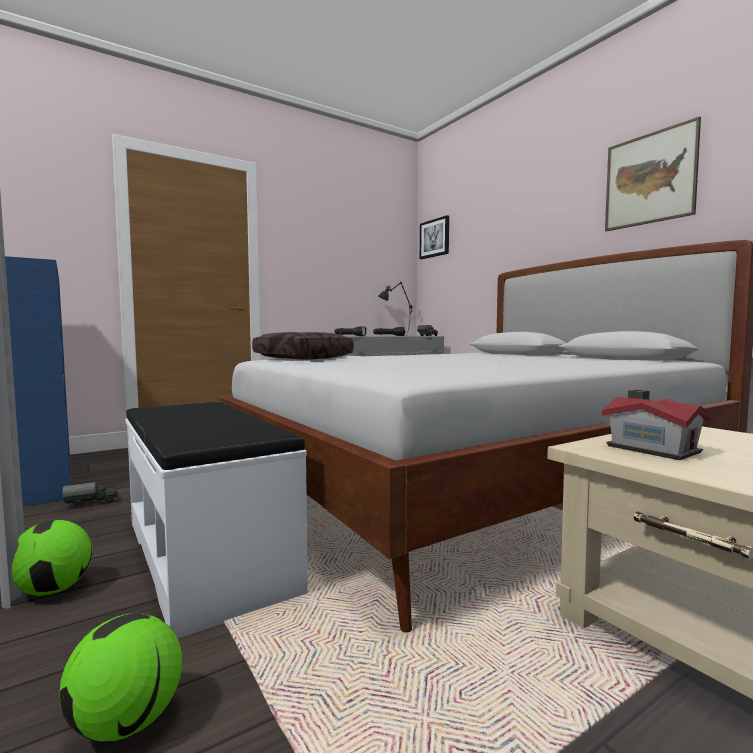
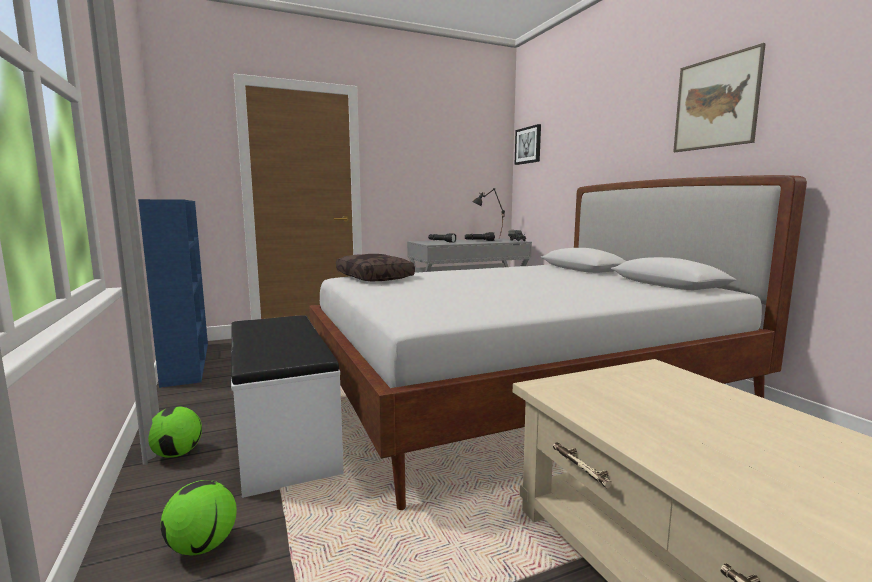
camera: 10 degrees right, 5 degrees up
toy truck [62,482,118,508] -> none
toy house [602,389,712,460] -> none

